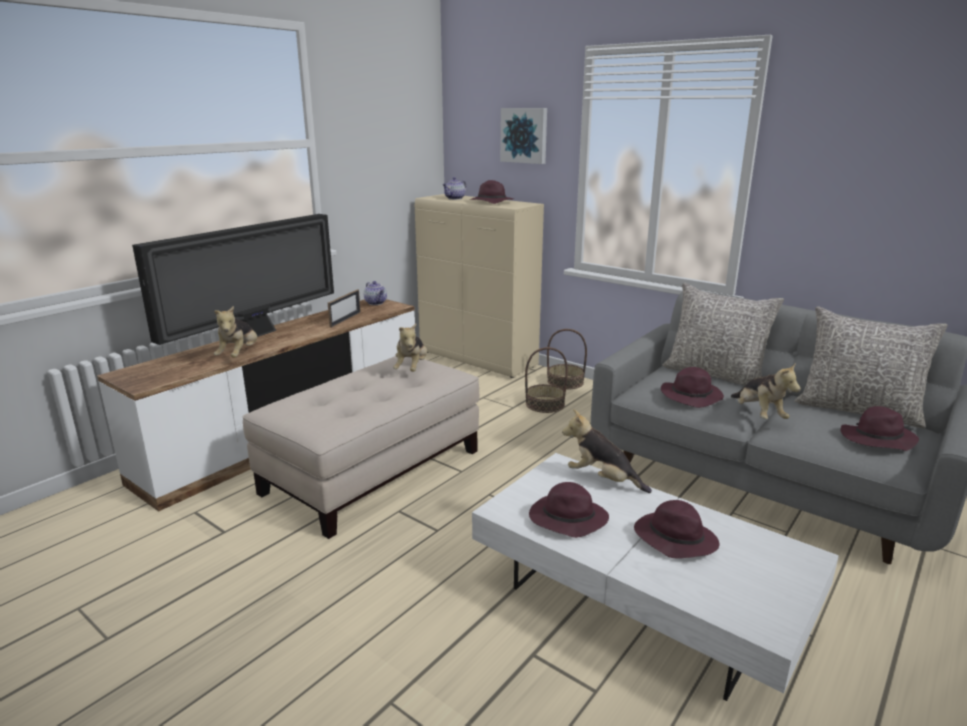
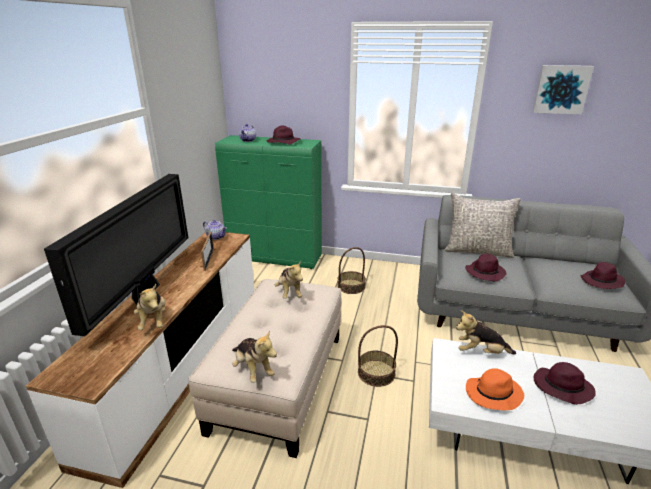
camera: 25 degrees left, 5 degrees up
beige cabinet [415,194,544,378] -> green cabinet [215,135,322,269]
picture [500,108,547,164] -> picture moved to [533,65,594,115]
purple hat [529,482,609,538] -> orange hat [466,368,524,410]
basket [547,329,587,390] -> basket moved to [358,325,398,387]
plush toy [731,362,801,419] -> plush toy moved to [232,331,277,383]
grey pillow [794,306,948,428] -> none

